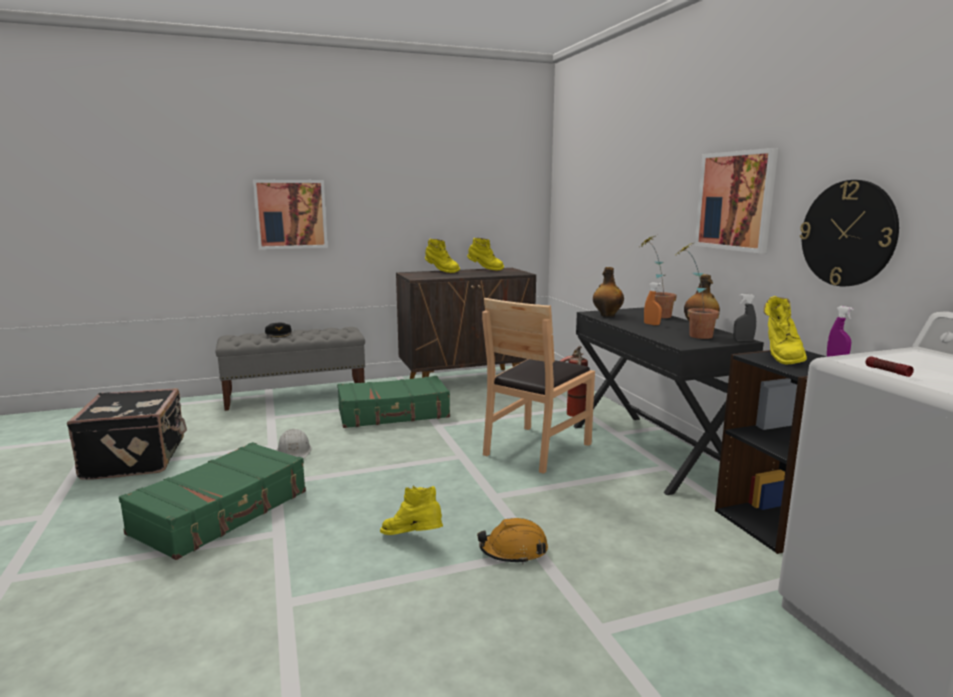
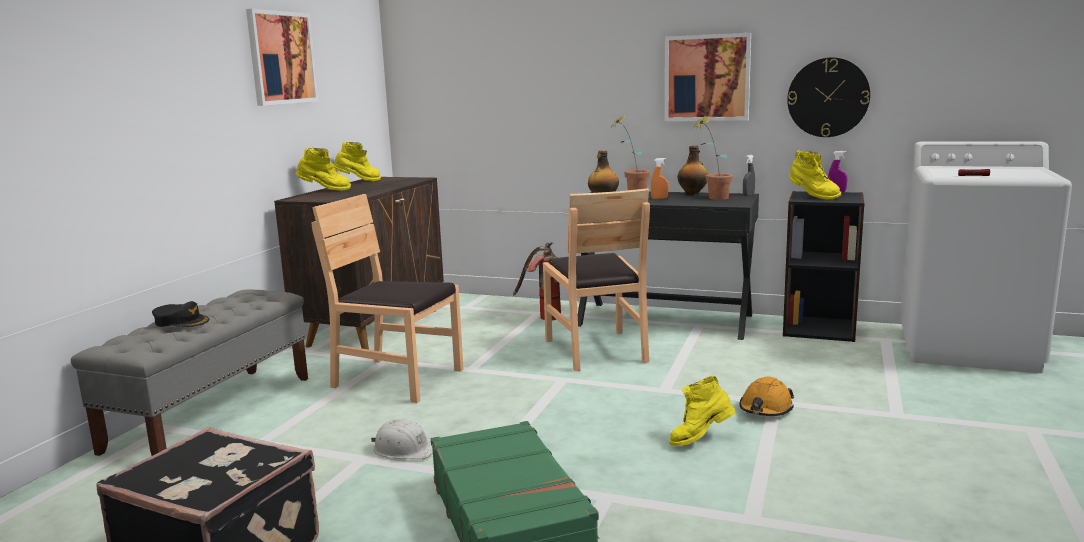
camera: 50 degrees left, 0 degrees up
picture [253,179,328,250] -> picture moved to [246,9,318,106]
green suitcase [337,376,450,428] -> brown chair [311,194,464,403]

